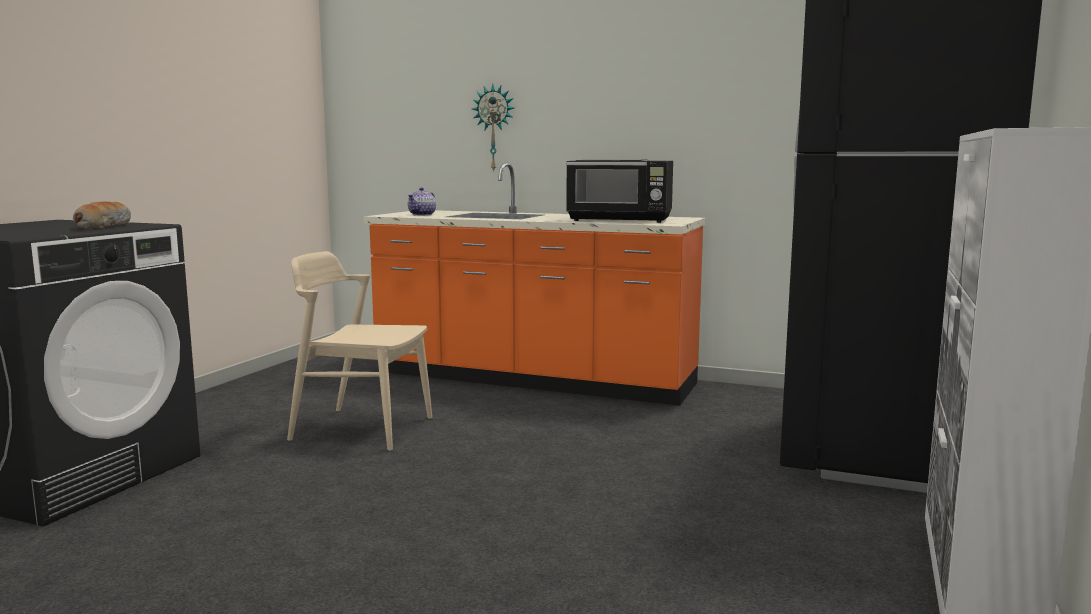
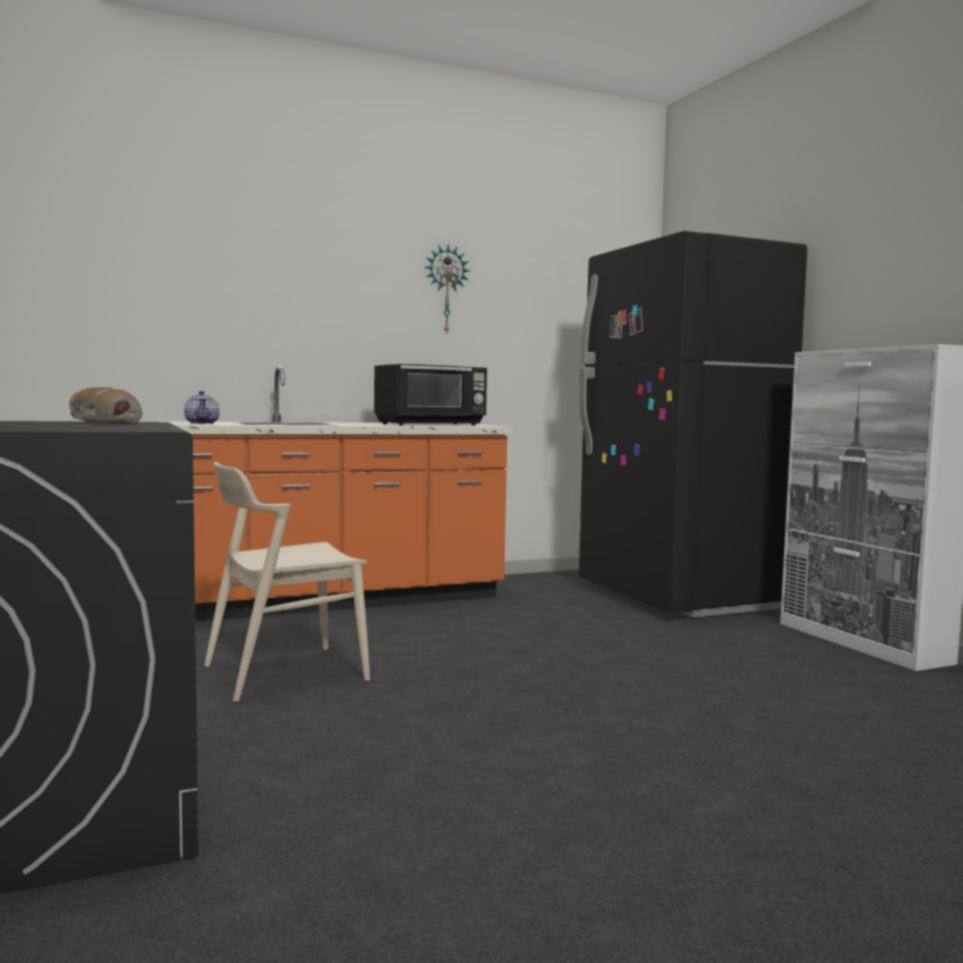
camera: 45 degrees left, 5 degrees down
wall clock [472,84,514,172] -> wall clock moved to [425,244,470,335]

